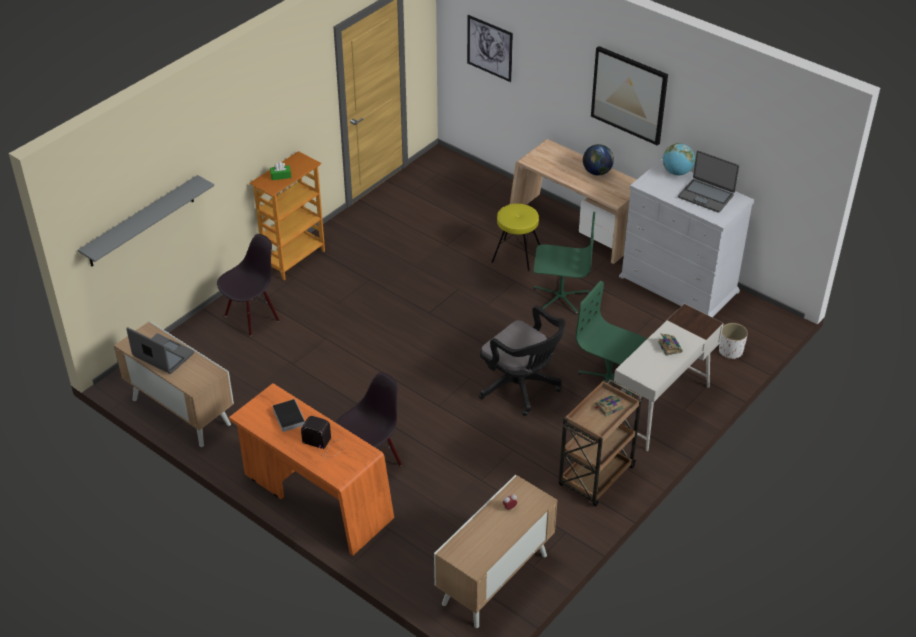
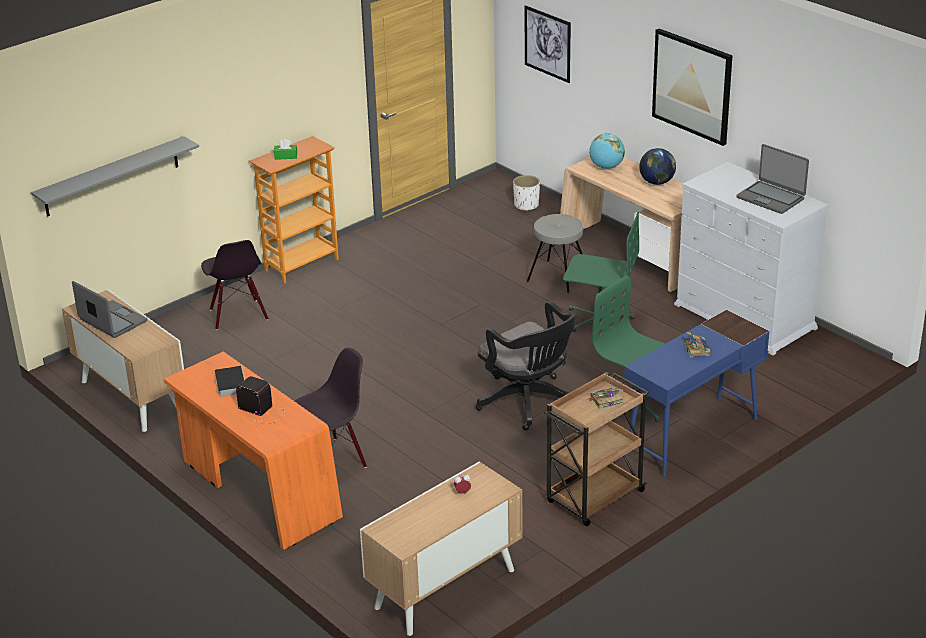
camera: 10 degrees right, 10 degrees down
black chair [217,234,279,336] -> black chair turned 105 degrees clockwise [201,240,269,330]
yellow stool [491,204,540,272] -> grey stool [527,214,583,293]
white desk [614,304,724,451] -> blue desk [624,310,769,477]
globe [663,143,695,175] -> globe moved to [589,133,625,169]
white planter [719,323,748,360] -> white planter moved to [513,175,540,211]

